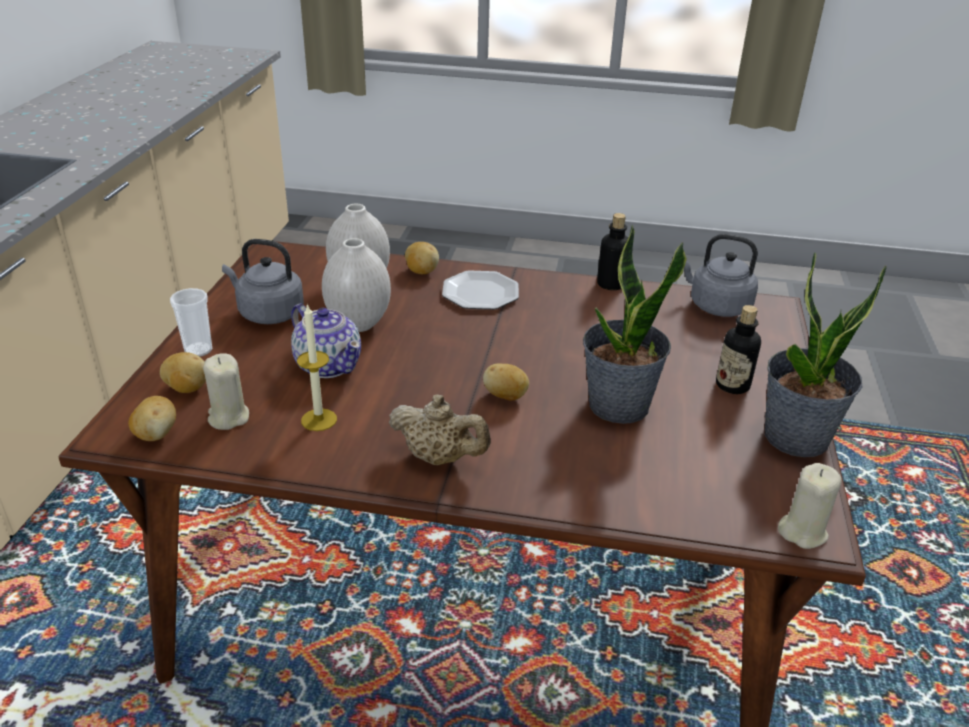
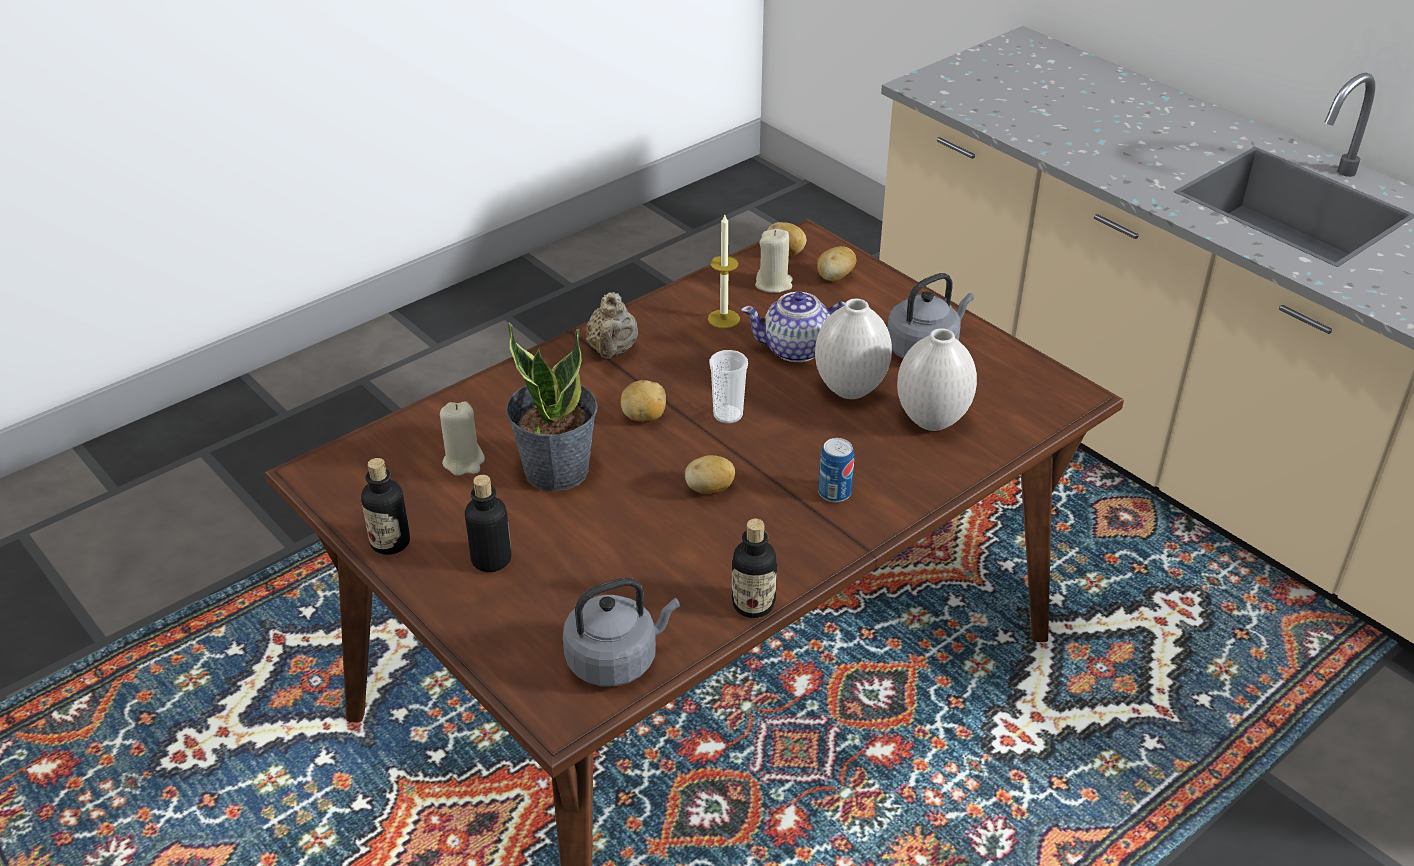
camera: 130 degrees right, 5 degrees up
cup [170,288,212,357] -> cup moved to [709,350,748,424]
beige teapot [389,394,491,465] -> beige teapot turned 60 degrees counterclockwise [586,292,638,359]
potato [405,242,439,274] -> potato moved to [685,455,735,493]
plate [442,270,519,310] -> can [818,438,854,502]
potted plant [765,252,887,457] -> bottle [361,458,410,555]
beige candle [778,463,842,549] -> beige candle moved to [440,401,485,476]

